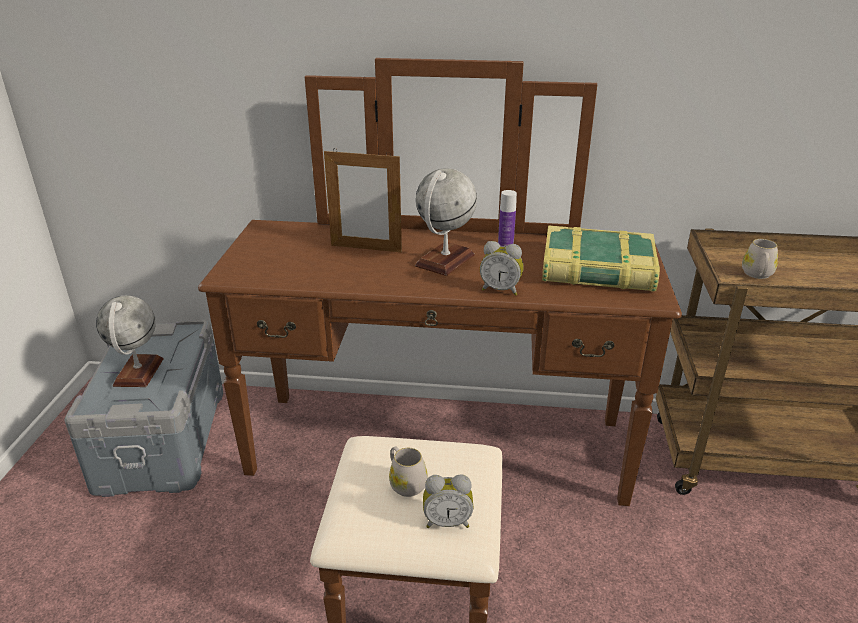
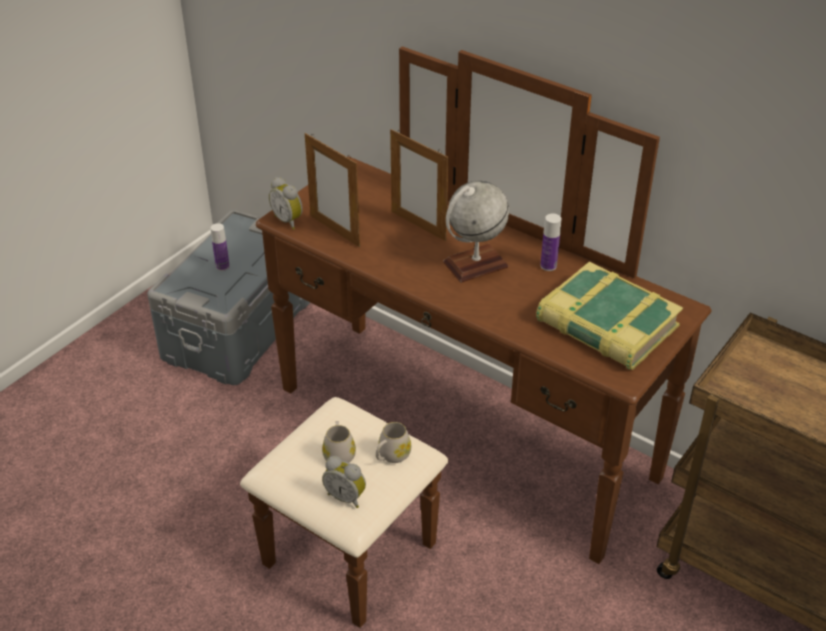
camera: 30 degrees right, 10 degrees up
globe [96,295,163,387] -> bottle [211,223,230,271]
alarm clock [480,241,524,296] -> alarm clock moved to [269,177,303,230]
white mug [742,239,778,279] -> white mug moved to [376,422,411,463]
none -> picture frame [305,133,360,247]

